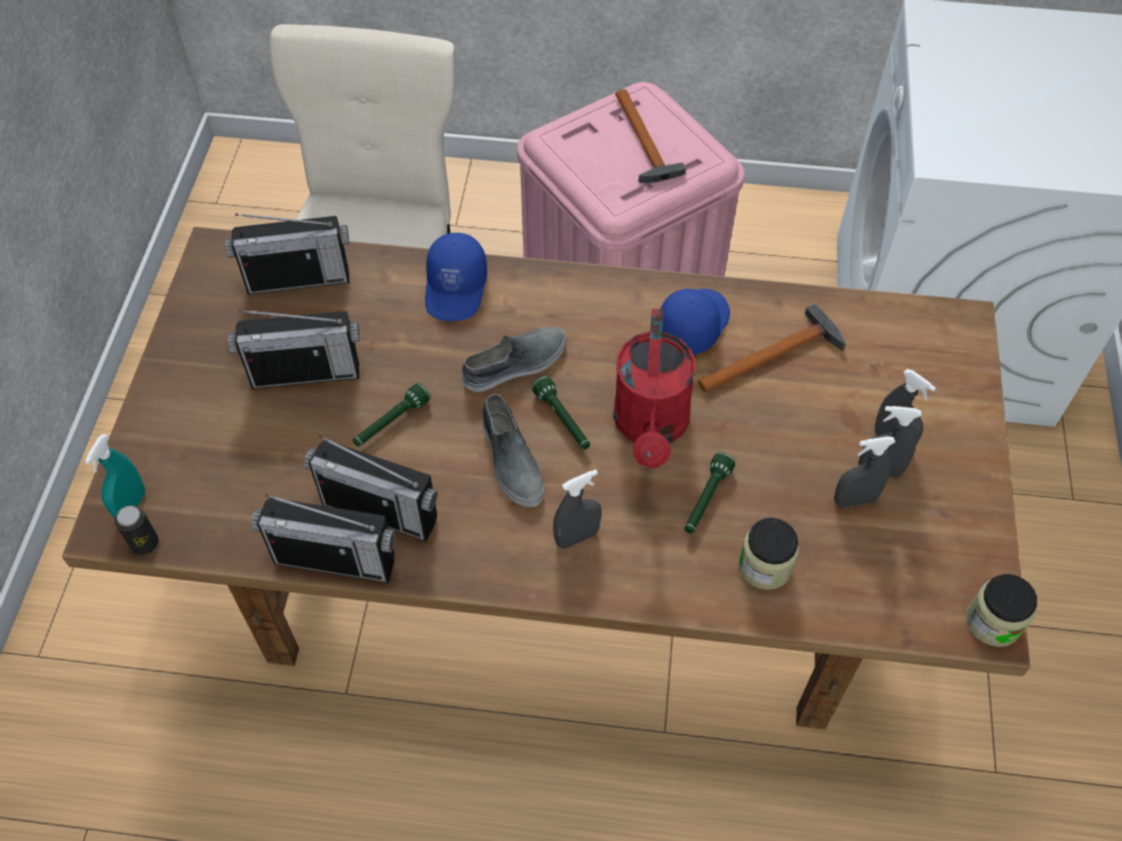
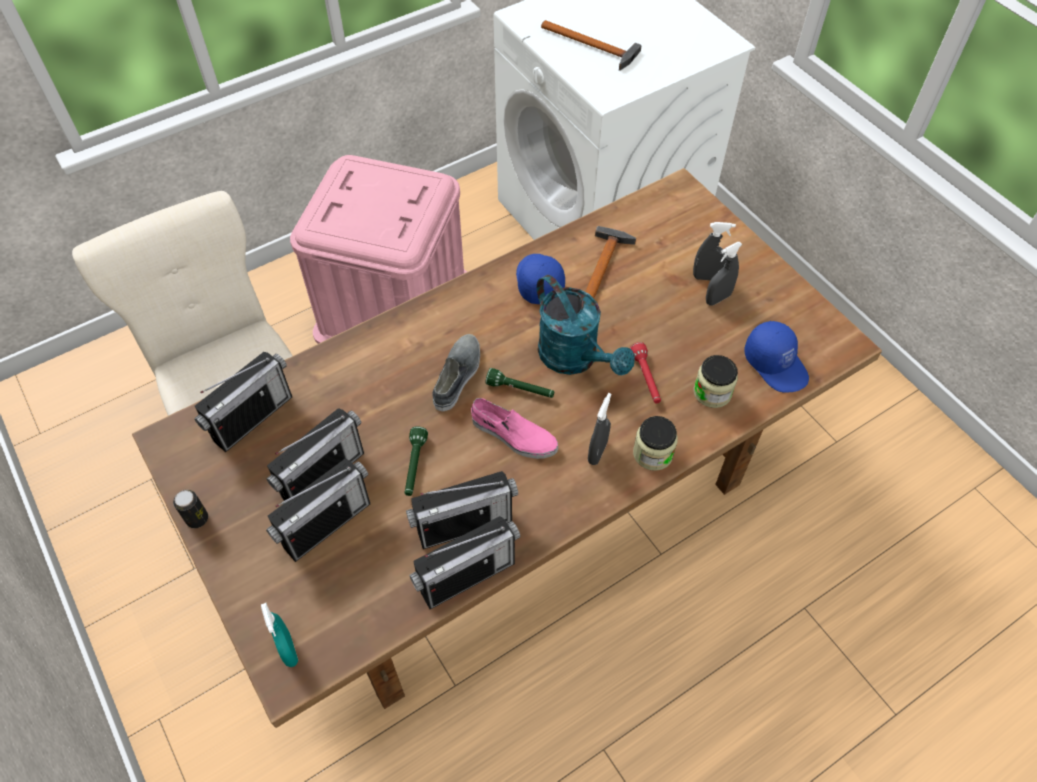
camera: 40 degrees left, 0 degrees up
can [115,505,159,555] -> can moved to [173,490,208,528]
blue cap [425,233,487,321] -> blue cap moved to [744,321,809,393]
grey shoe [482,394,544,508] -> pink shoe [471,398,558,459]
red watering can [613,309,696,468] -> turquoise watering can [537,275,635,375]
hammer [615,89,686,183] -> hammer moved to [541,20,641,71]
green flashlight [685,452,736,534] -> red flashlight [630,342,661,404]
grey spray bottle [834,436,895,508] -> none
jar [966,574,1037,647] -> jar moved to [633,416,678,471]
none -> radio [266,459,370,562]

